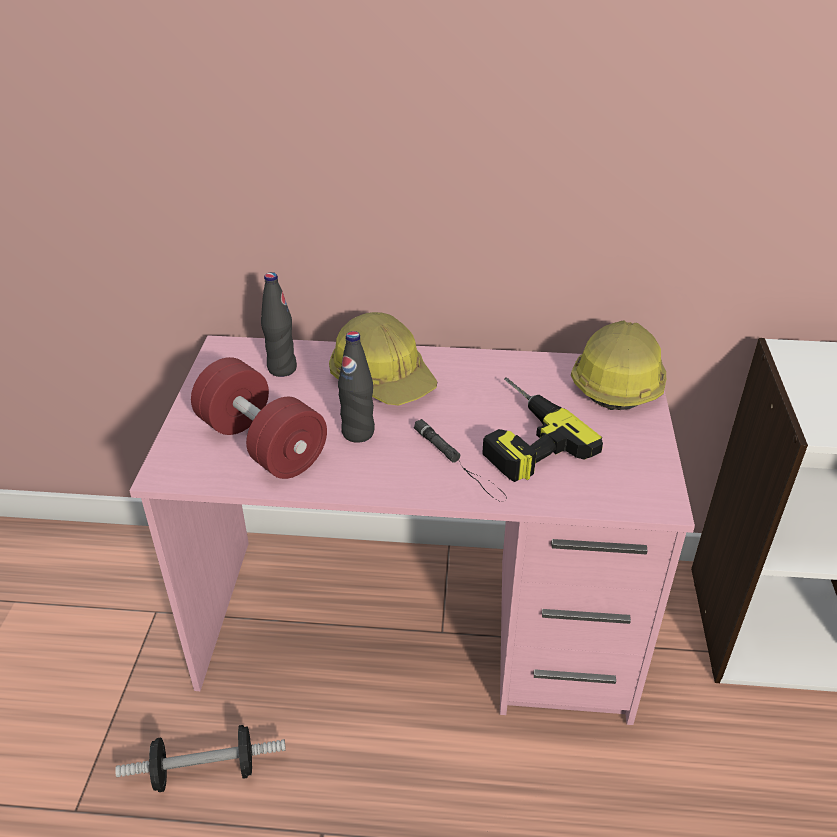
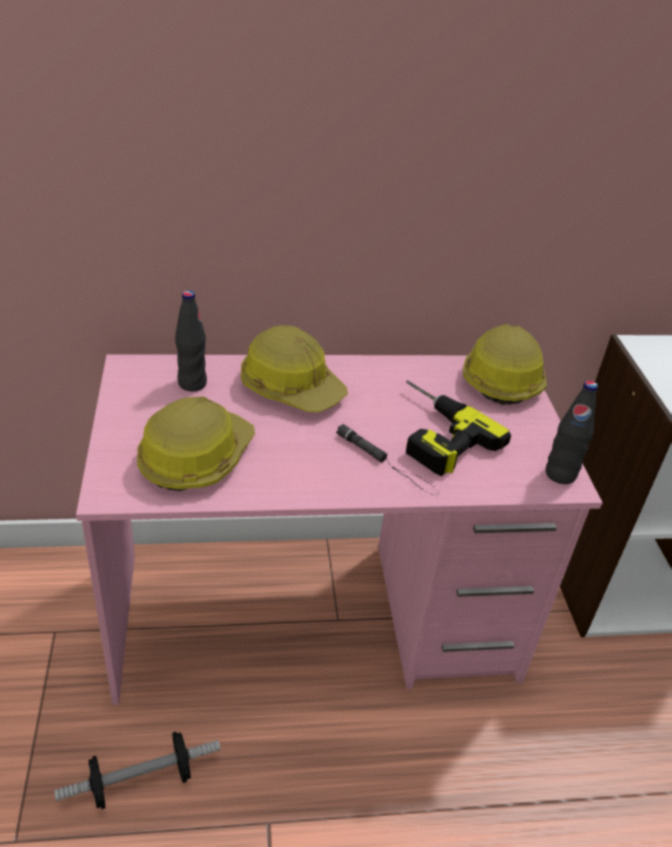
camera: 15 degrees left, 0 degrees up
red dumbbell [191,357,327,479] -> hard hat [137,396,255,491]
black bottle [338,331,375,443] -> black bottle moved to [546,381,598,484]

